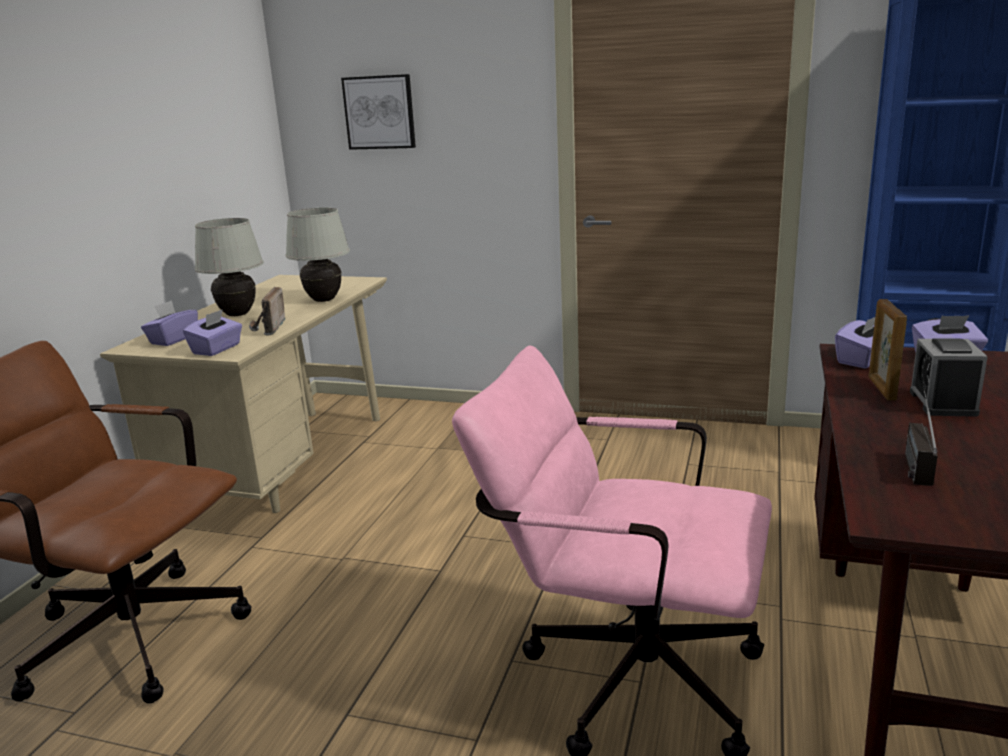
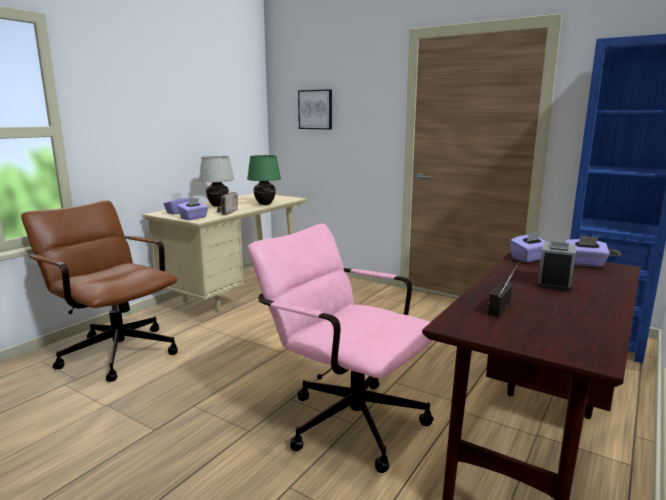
camera: 15 degrees right, 5 degrees down
white table lamp [286,208,350,302] -> green table lamp [247,155,281,205]
picture frame [868,299,907,401] -> none

